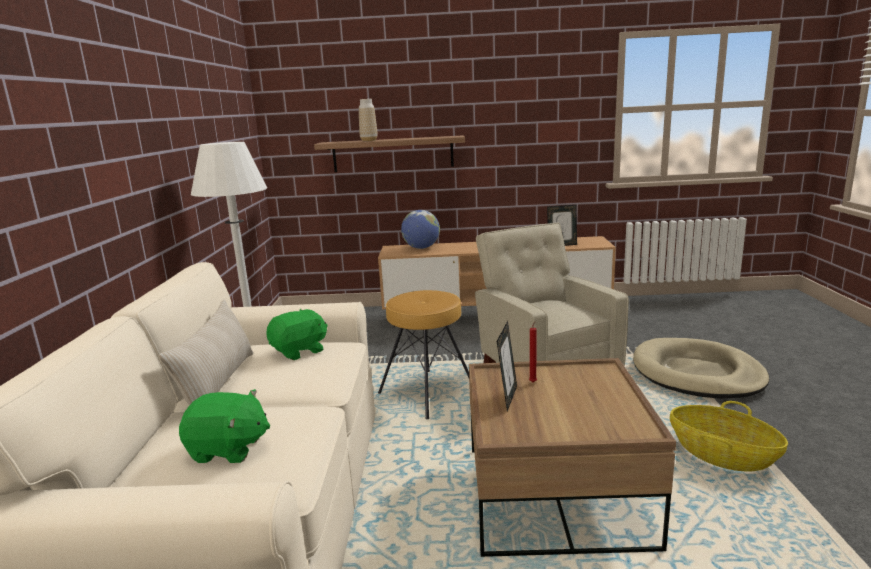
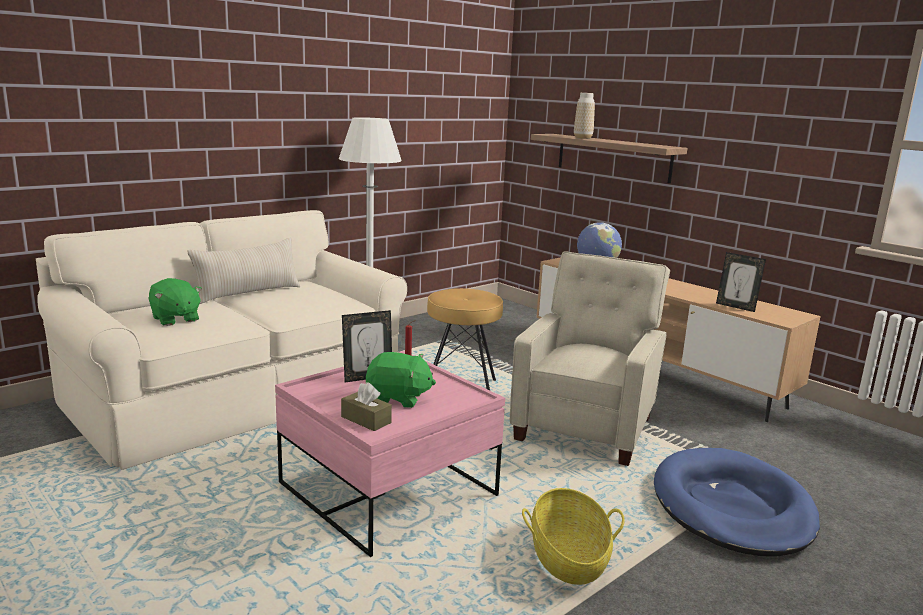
camera: 45 degrees right, 0 degrees up
green plush toy [266,309,328,360] -> green plush toy moved to [366,352,436,408]
brown coffee table [469,358,676,557] -> pink coffee table [275,351,505,557]
beige dog bed [633,338,769,399] -> blue dog bed [654,448,820,557]
none -> brown tissue box [341,382,392,431]

